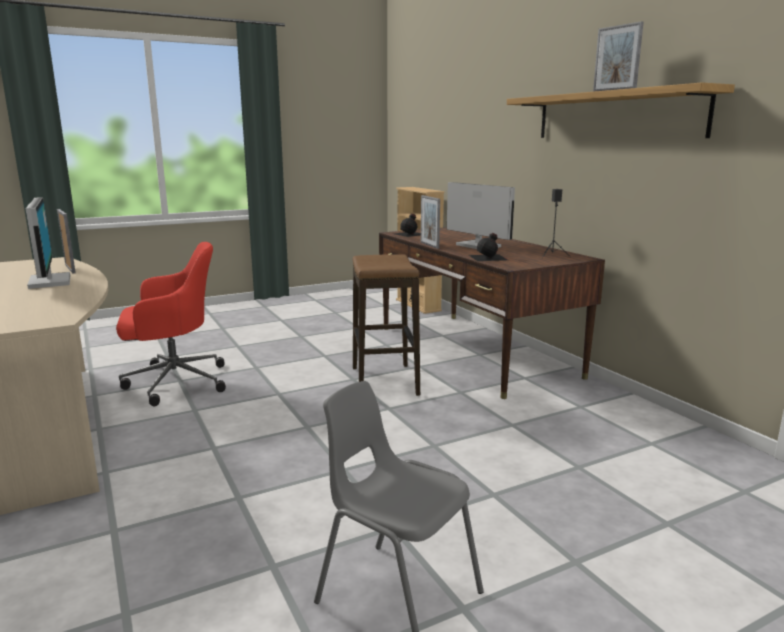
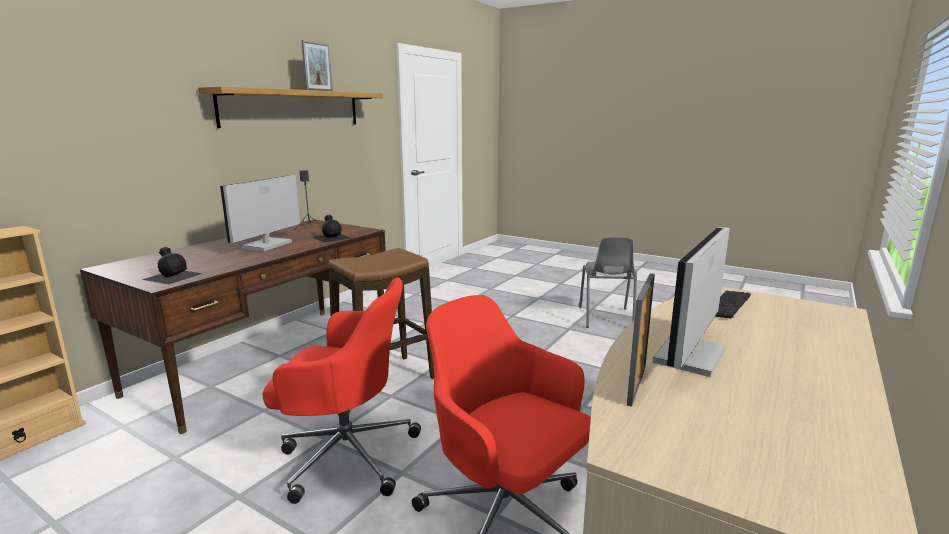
camera: 120 degrees left, 0 degrees up
picture frame [421,195,440,249] -> none
none -> red office chair [263,277,421,504]
none -> keyboard [715,291,751,319]

